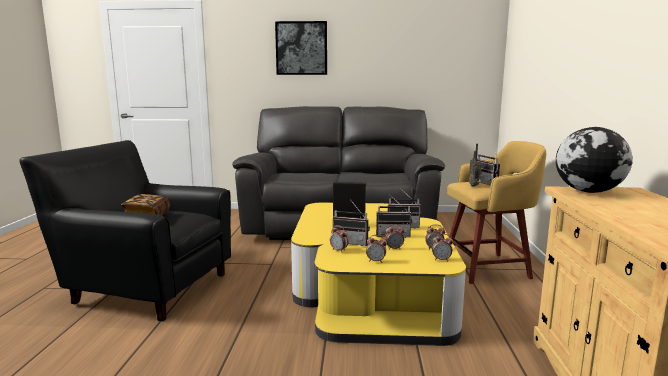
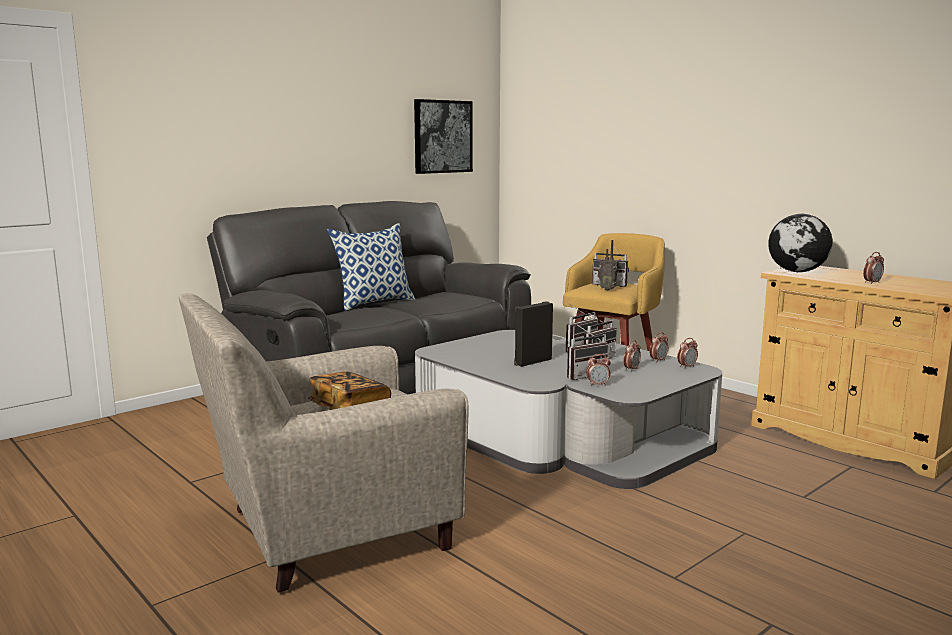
camera: 45 degrees left, 0 degrees up
black armchair [19,140,231,321] -> beige armchair [179,293,469,592]
picture [275,21,327,75] -> picture moved to [414,99,473,174]
yellow coffee table [291,203,466,346] -> grey coffee table [415,330,722,489]
alarm clock [366,235,387,263] -> alarm clock moved to [863,252,884,284]
none -> pillow [327,223,416,311]

